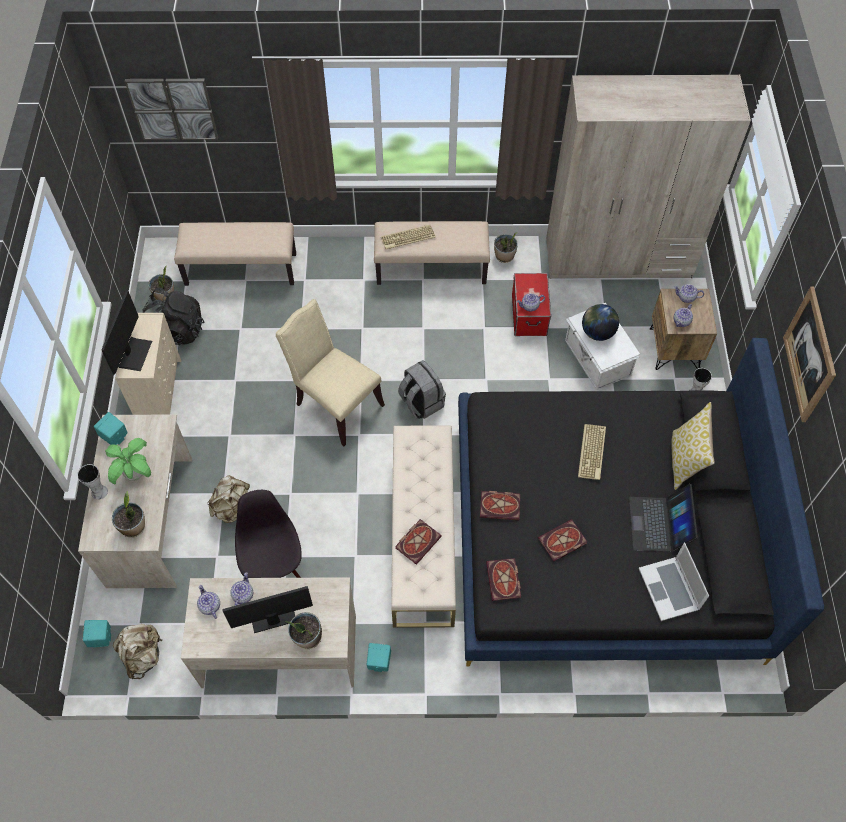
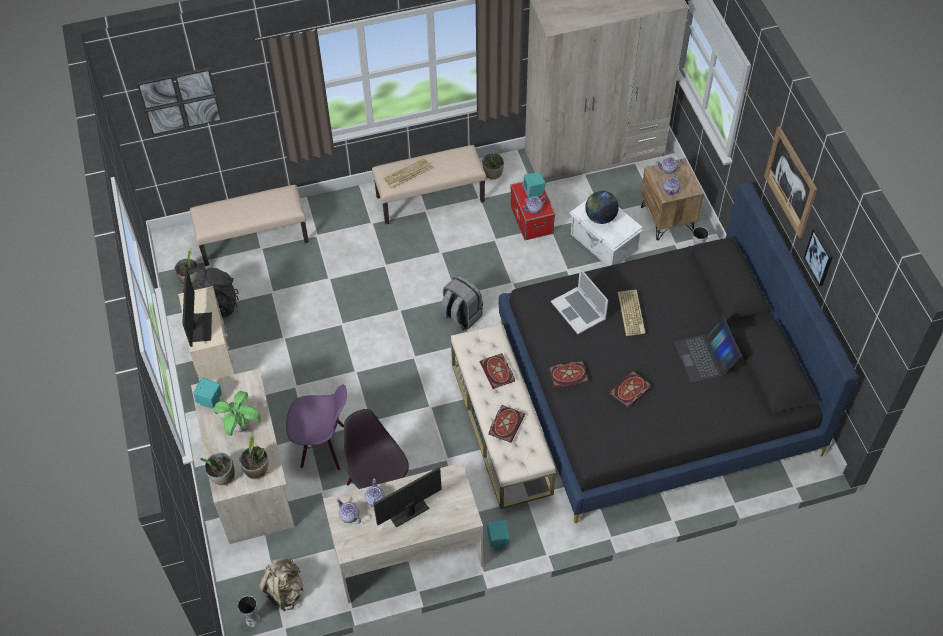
camera: 15 degrees left, 5 degrees down
vase [77,464,108,500] -> vase moved to [237,596,261,627]
turquoise speaker [83,620,111,648] -> turquoise speaker moved to [522,172,545,198]
beige backpack [207,475,250,523] -> purple chair [286,385,347,471]
beige chair [276,299,385,446] -> none
potted plant [285,612,322,649] -> potted plant moved to [200,453,235,486]
book [486,558,521,601] -> book moved to [479,353,515,389]
laptop [639,542,709,621] -> laptop moved to [551,268,608,334]
pillow [671,402,715,490] -> none
none -> picture [804,228,833,286]

